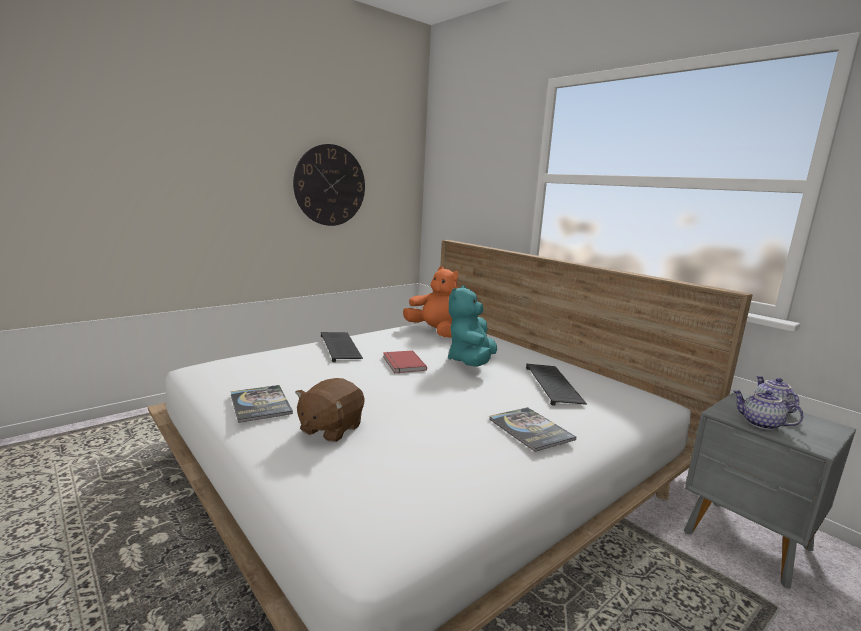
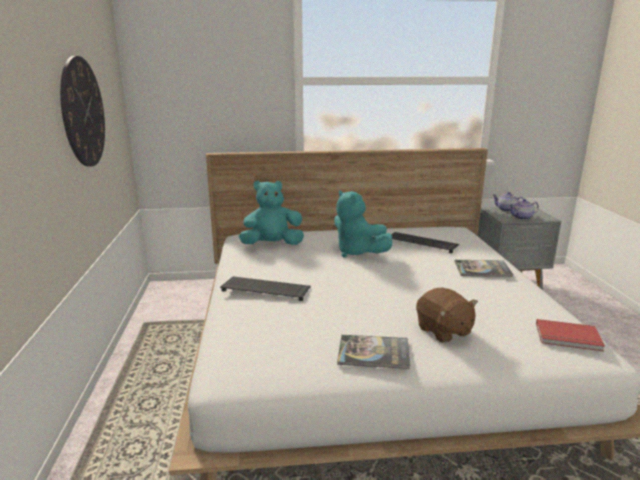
camera: 55 degrees left, 5 degrees up
red book [383,350,427,373] -> red book moved to [536,319,605,351]
orange plush toy [403,266,458,337] -> turquoise plush toy [239,181,304,245]

